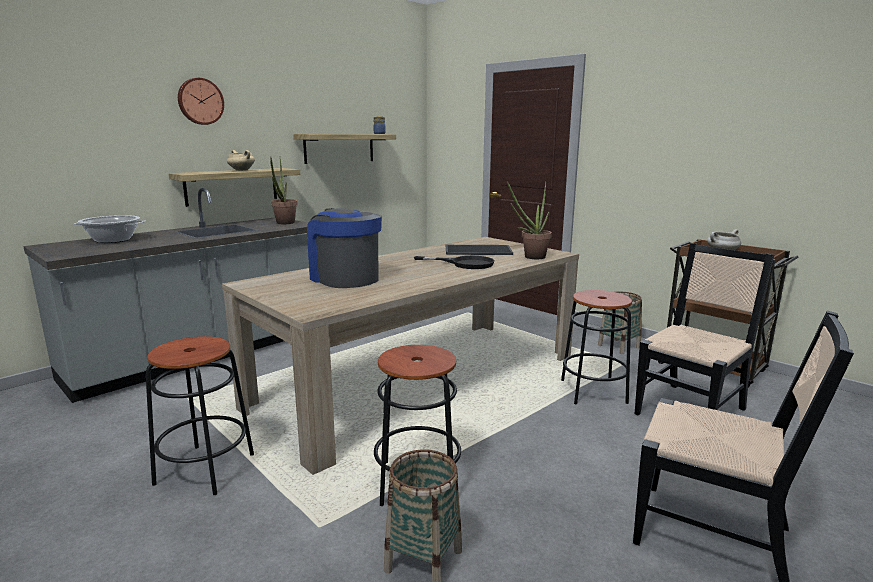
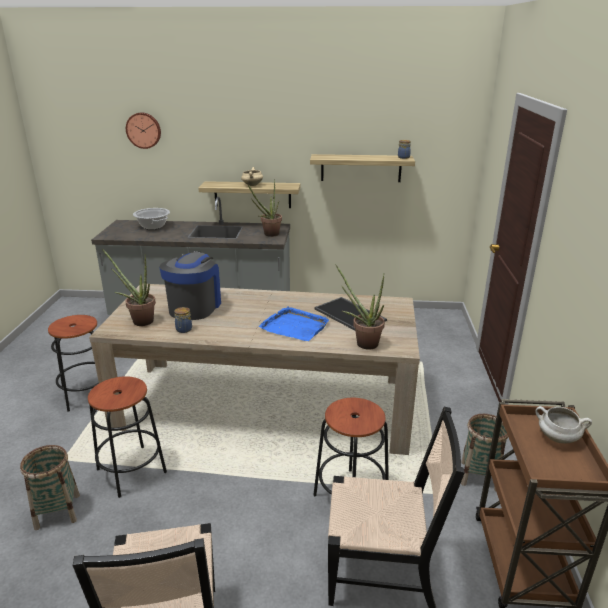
camera: 50 degrees right, 10 degrees up
wall clock [178,78,224,125] -> wall clock moved to [126,113,161,149]
black frying pan [414,256,494,269] -> blue tray [259,306,329,341]
none -> potted plant [102,249,156,326]
none -> jar [174,307,192,333]

